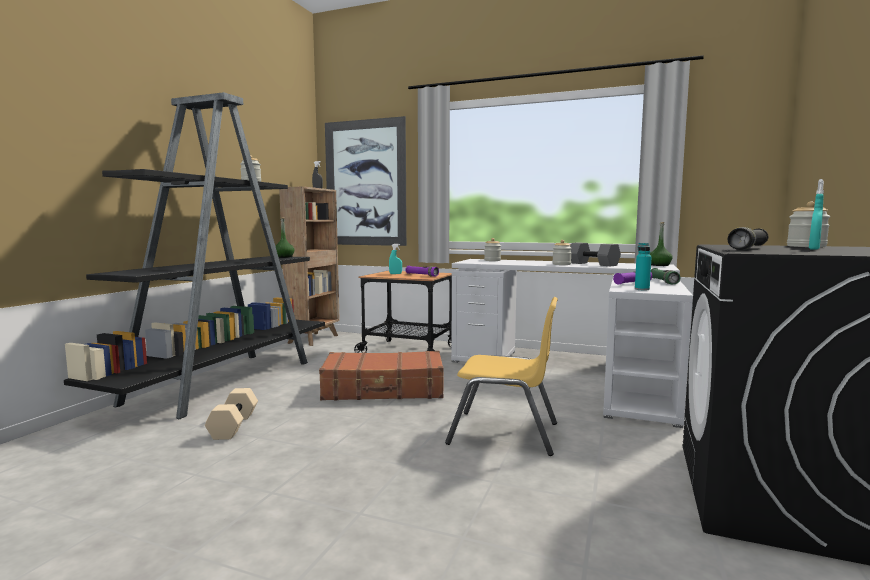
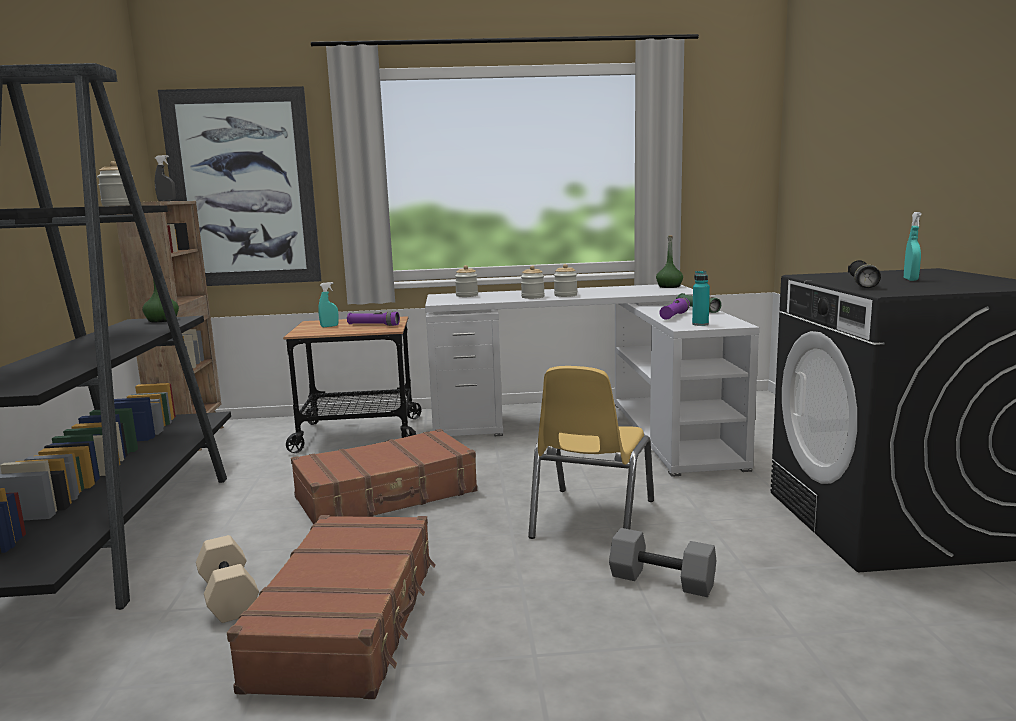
camera: 25 degrees left, 5 degrees up
yellow chair [445,297,558,456] -> yellow chair turned 120 degrees clockwise [528,366,654,539]
grey dumbbell [570,243,621,266] -> grey dumbbell moved to [609,528,716,597]
jar [787,201,830,247] -> jar moved to [521,266,545,299]
none -> brown suitcase [227,515,436,699]

